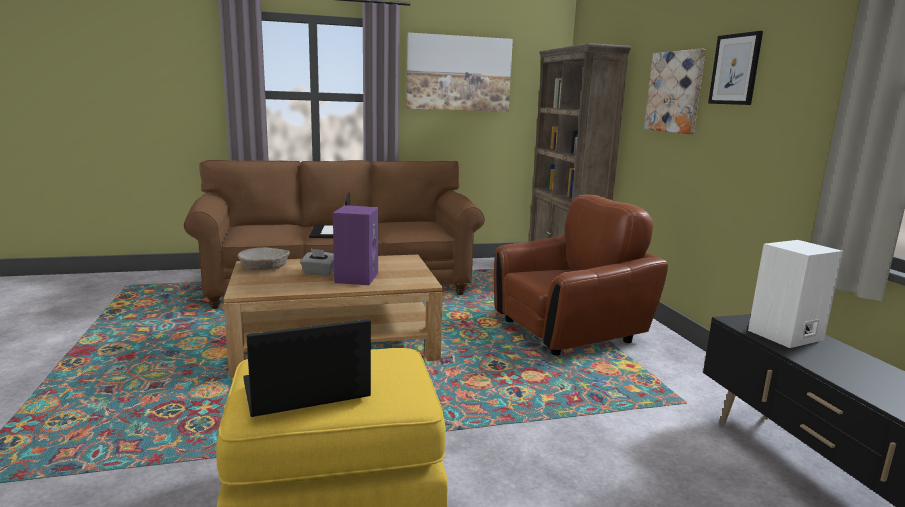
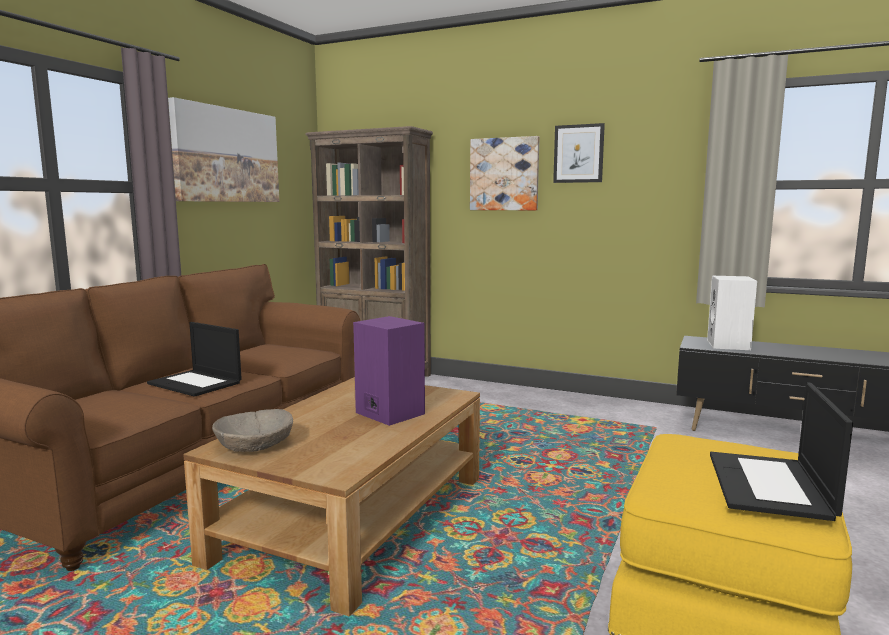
camera: 50 degrees left, 5 degrees down
grey tissue box [300,249,334,276] -> none
brown armchair [494,195,668,356] -> none

